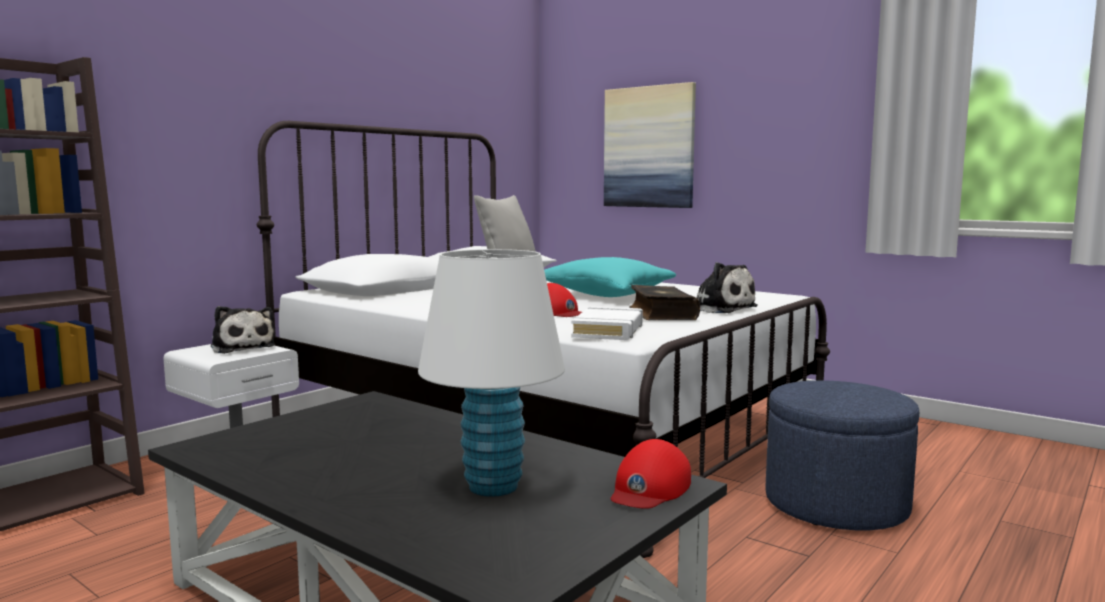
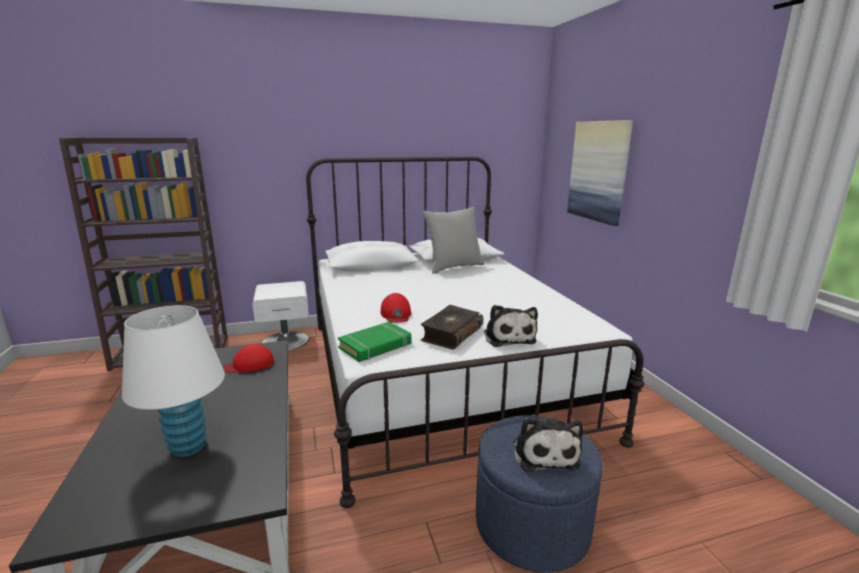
camera: 35 degrees right, 10 degrees up
plush toy [211,306,275,354] -> plush toy moved to [513,417,583,472]
turquoise pillow [544,257,676,297] -> none
white book [571,306,643,340] -> green book [338,322,411,362]
red cap [610,439,691,509] -> red cap moved to [222,344,274,373]

